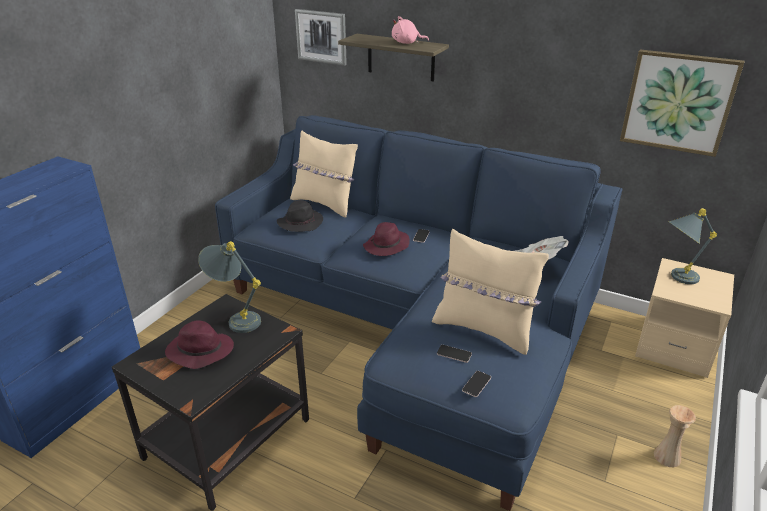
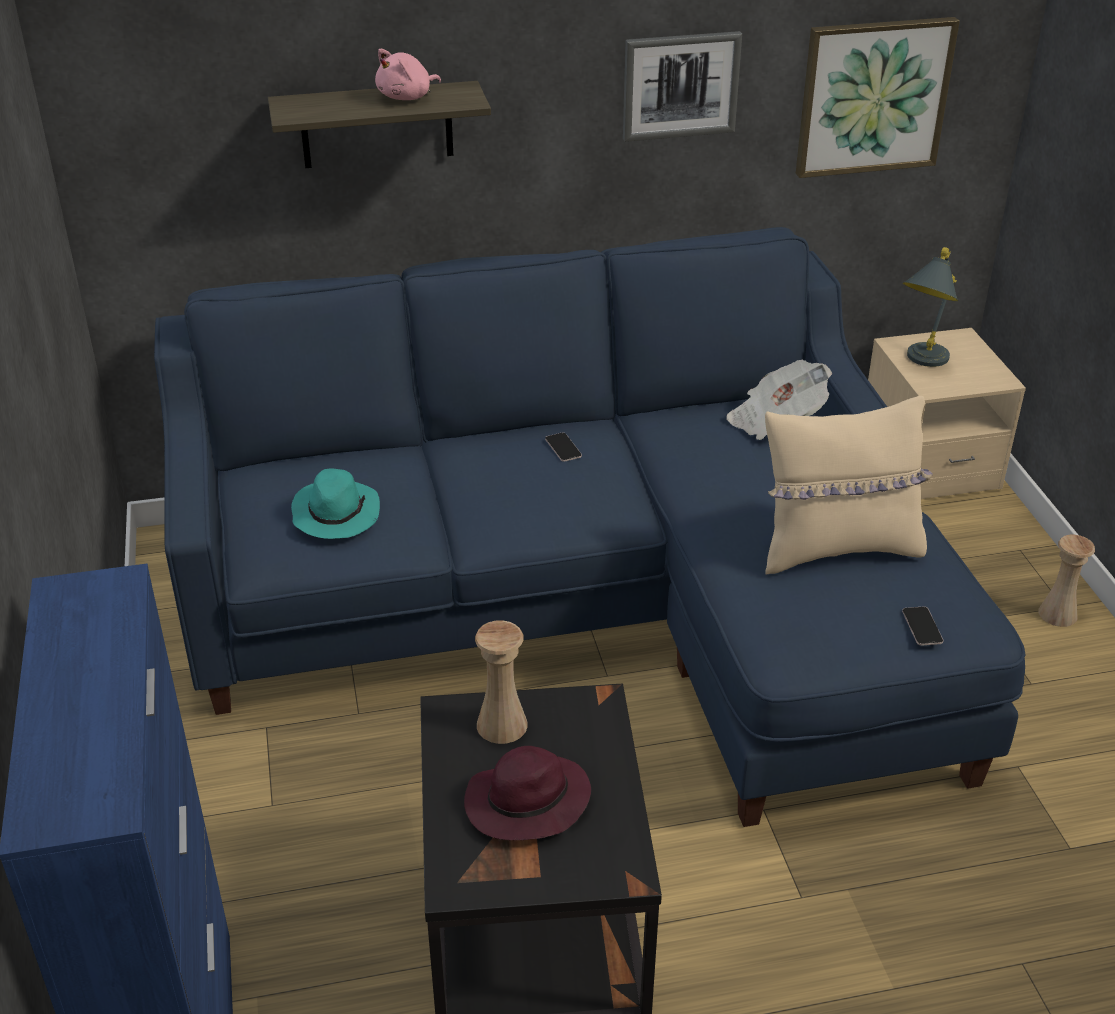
camera: 40 degrees left, 5 degrees up
grey table lamp [198,241,261,333] -> beige vase [475,620,528,744]
black hat [277,200,323,232] -> turquoise hat [291,468,380,539]
beige pillow [290,130,358,218] -> none
picture [295,9,347,66] -> picture moved to [623,31,742,142]
purple hat [363,222,410,256] -> none
phone [437,345,472,363] -> none

